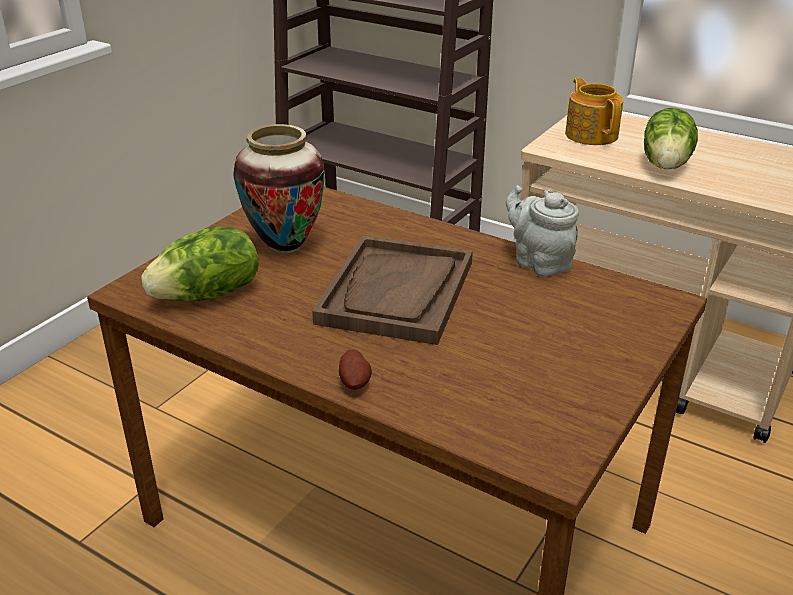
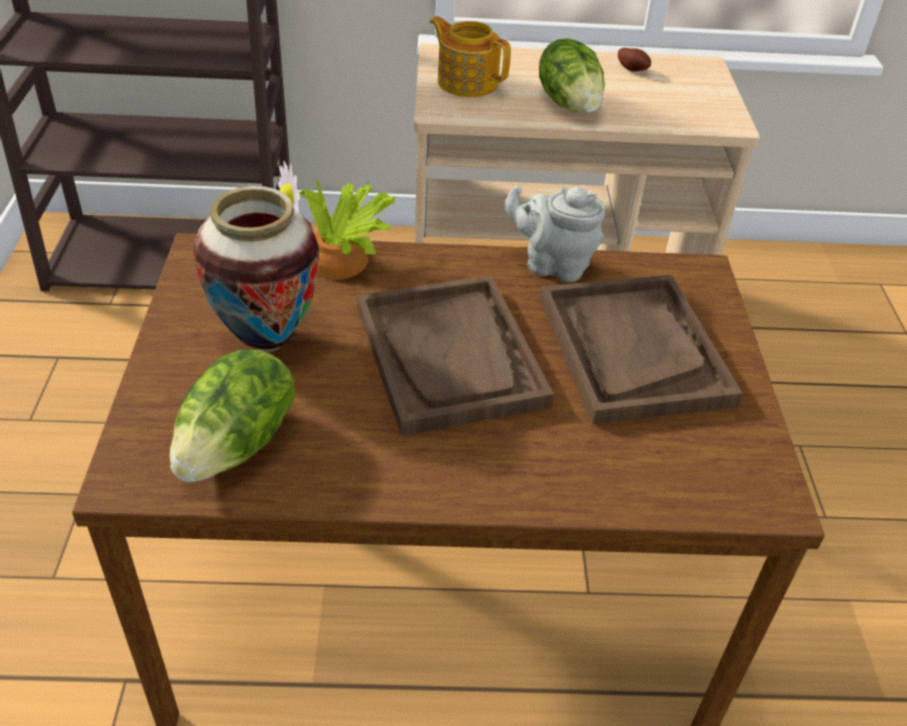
camera: 35 degrees left, 10 degrees up
potato [339,349,372,390] -> potato moved to [618,48,651,72]
none -> potted plant [278,161,396,279]
none -> brown tray [540,275,743,424]

